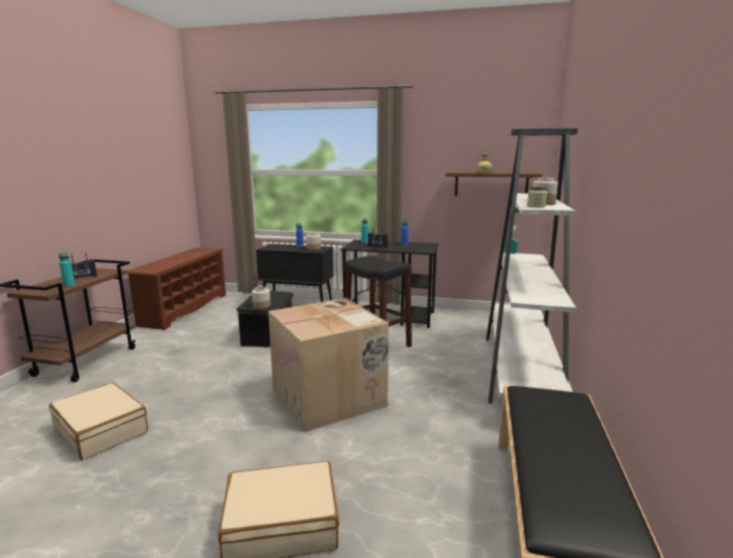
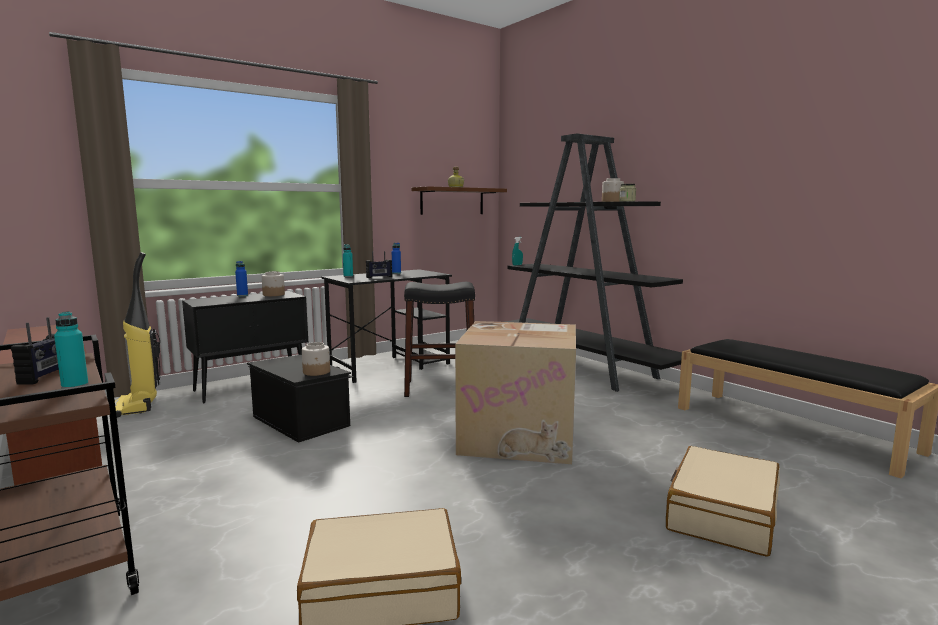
camera: 50 degrees left, 5 degrees down
white bookcase [486,128,578,404] -> black bookcase [505,133,683,392]
none -> vacuum cleaner [115,252,161,418]

